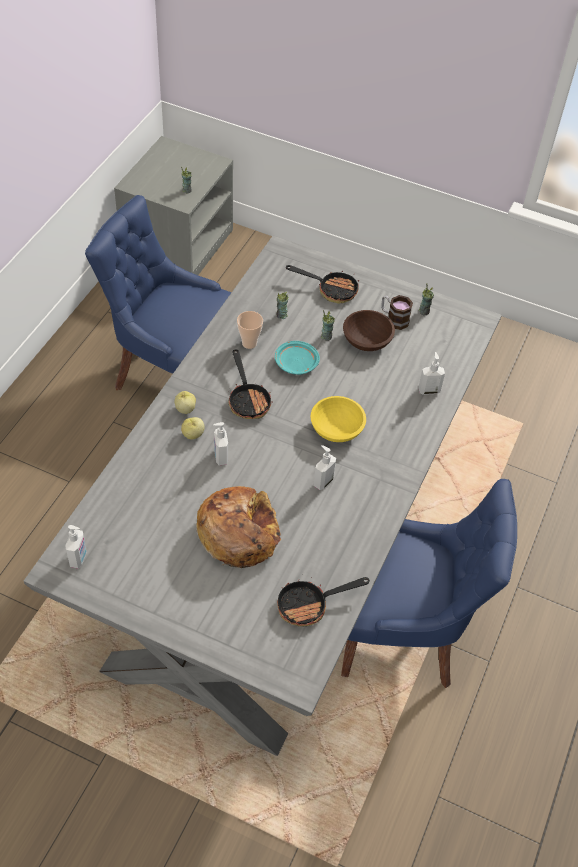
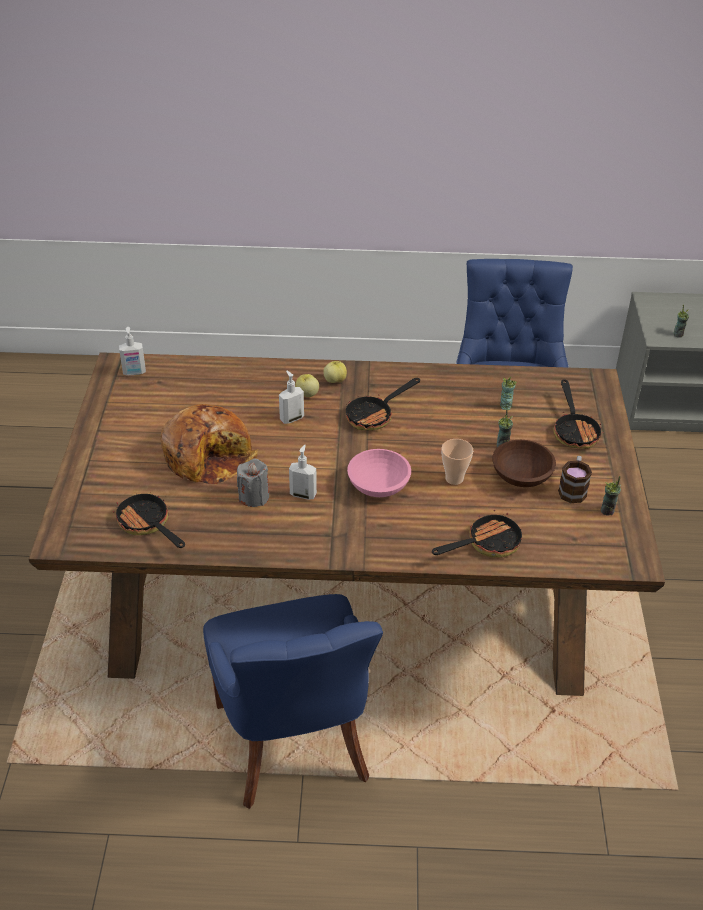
camera: 70 degrees right, 10 degrees down
grey dining table [24,235,502,756] -> brown dining table [28,352,665,696]
cup [237,311,263,349] -> cup moved to [442,439,473,485]
turquoise plate [275,341,320,375] -> none
yellow bowl [310,396,366,442] -> pink bowl [347,449,411,497]
soap dispenser [418,352,445,395] -> frying pan [432,510,522,558]
none -> grey candle [237,459,269,507]

